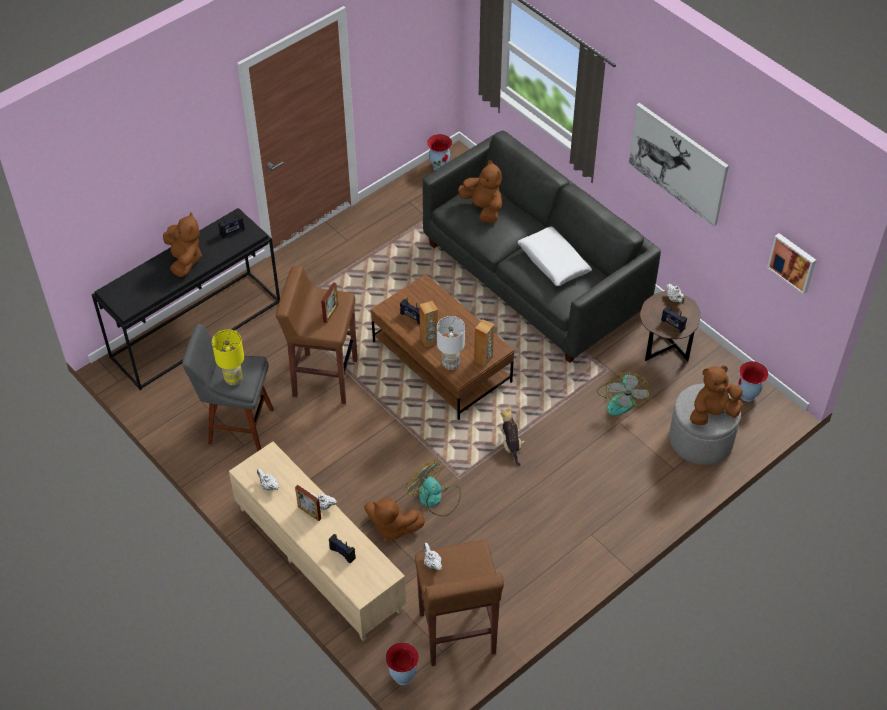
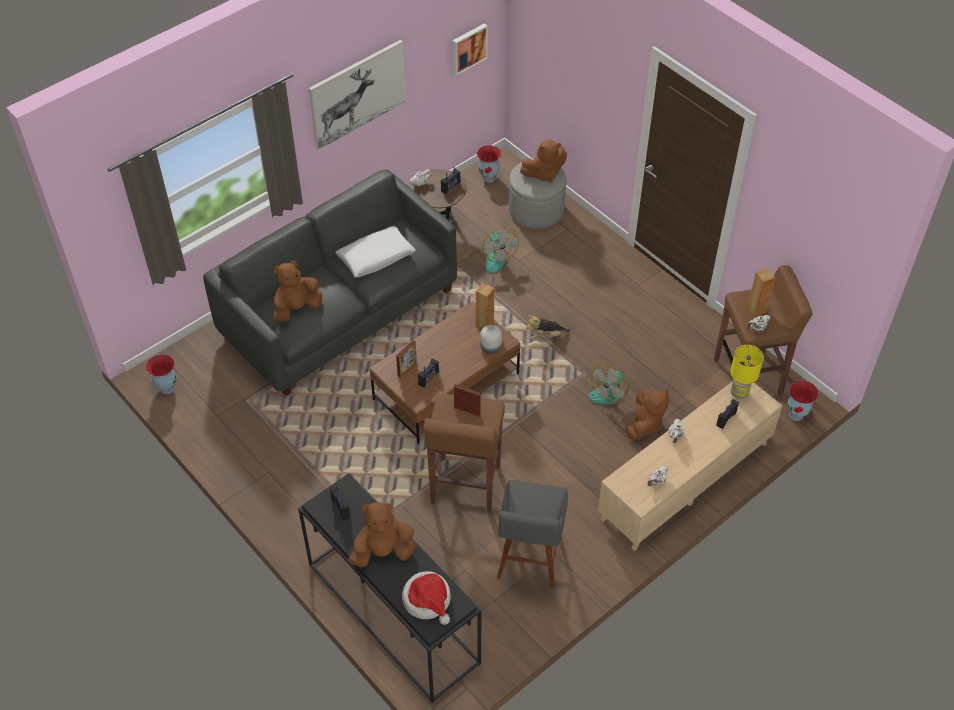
camera: 90 degrees left, 0 degrees up
yellow table lamp [212,329,244,385] -> yellow table lamp moved to [730,345,764,399]
picture frame [295,485,321,521] -> picture frame moved to [396,340,417,378]
brown speaker [419,301,438,347] -> brown speaker moved to [747,268,775,317]
white table lamp [437,316,465,370] -> white vase [480,325,502,354]
fan [597,372,650,416] -> fan turned 60 degrees clockwise [469,227,519,273]
brown plush toy [690,366,743,425] -> brown plush toy turned 90 degrees counterclockwise [520,140,567,183]
none -> hat [402,571,451,625]

